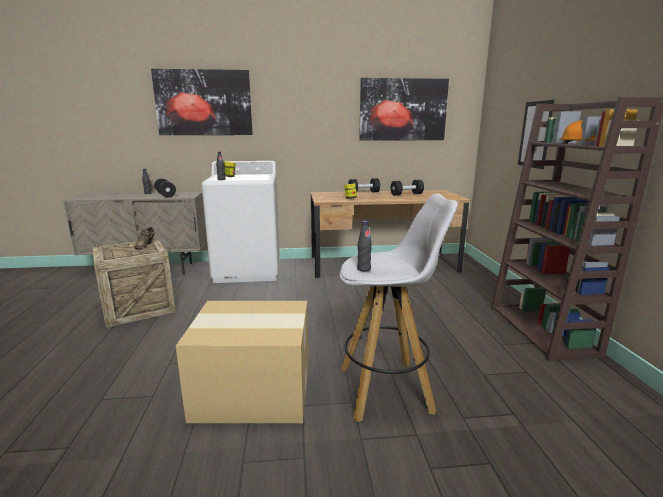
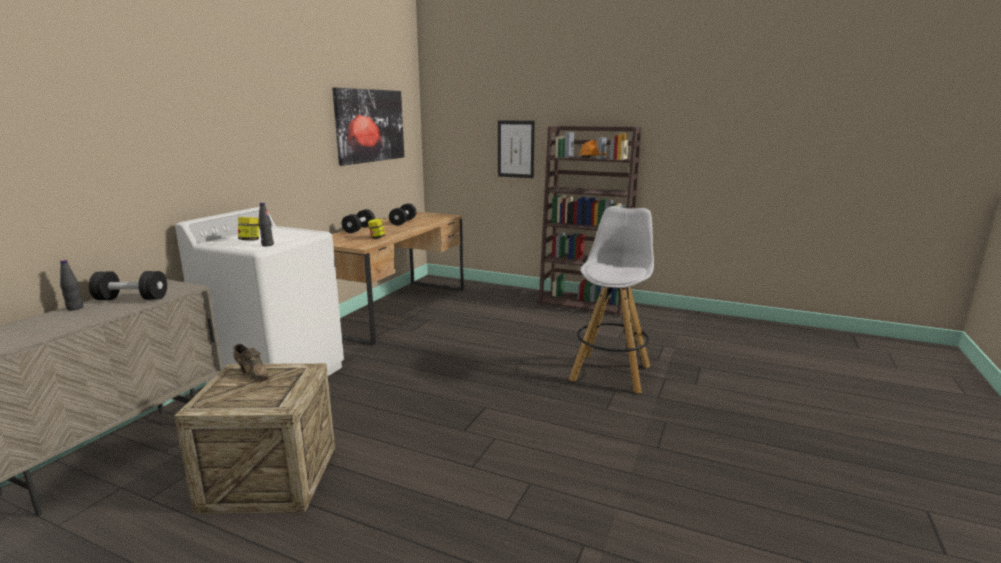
camera: 60 degrees left, 0 degrees up
picture [151,69,253,135] -> none
cardboard box [176,301,309,423] -> none
black bottle [357,221,372,272] -> none

